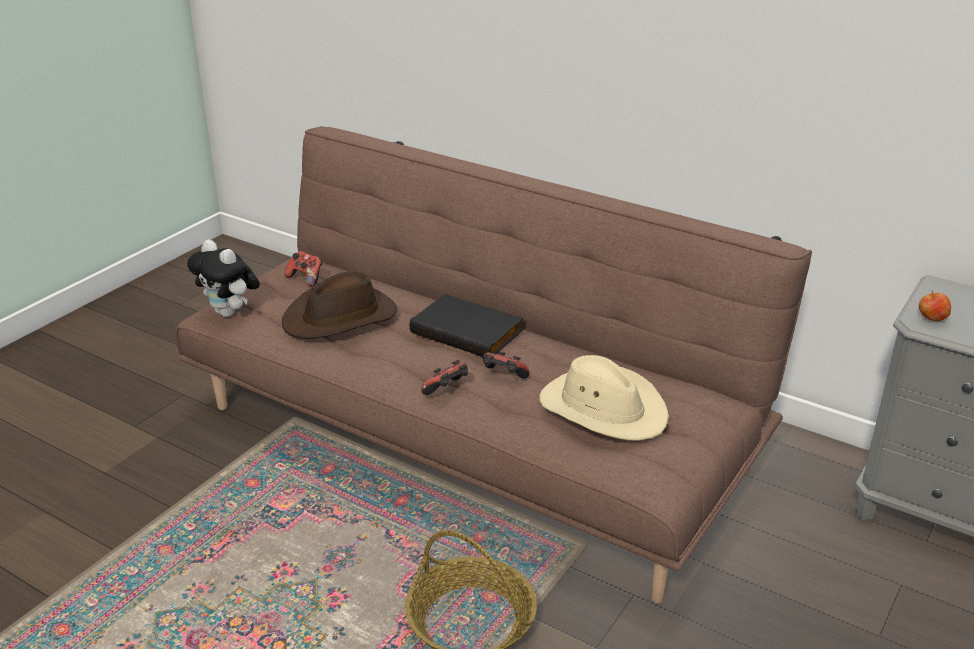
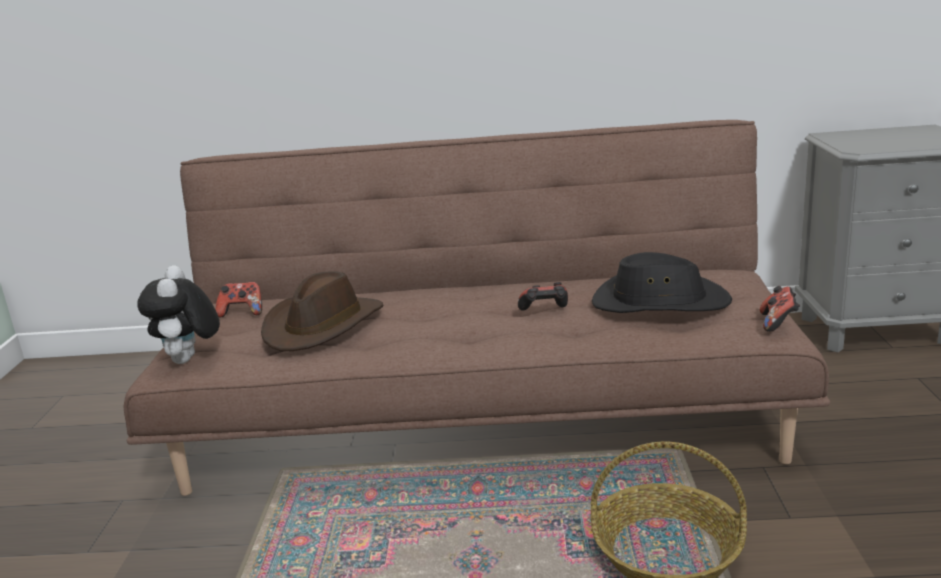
camera: 30 degrees left, 10 degrees down
plush toy [187,240,260,317] -> plush toy turned 75 degrees clockwise [137,265,220,364]
black book [410,294,523,357] -> none
game controller [421,360,468,395] -> game controller moved to [760,286,800,332]
beige hat [539,355,669,441] -> black hat [592,252,732,313]
apple [919,291,951,321] -> none

